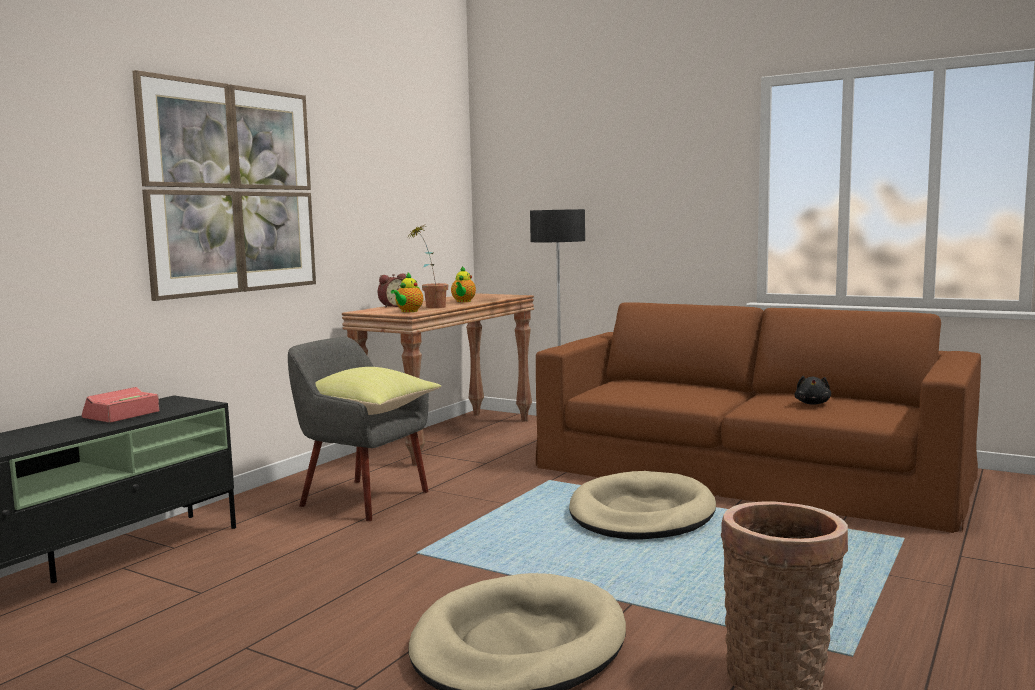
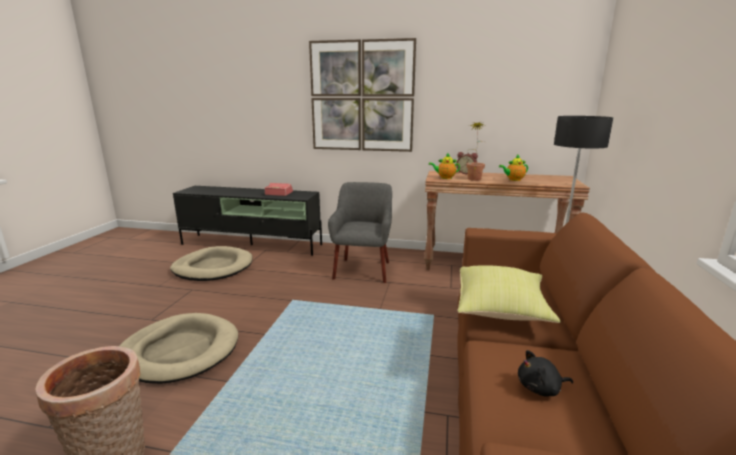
camera: 70 degrees right, 10 degrees up
yellow pillow [316,367,441,415] -> yellow pillow moved to [458,266,561,323]
beige dog bed [569,471,716,540] -> beige dog bed moved to [170,246,253,281]

